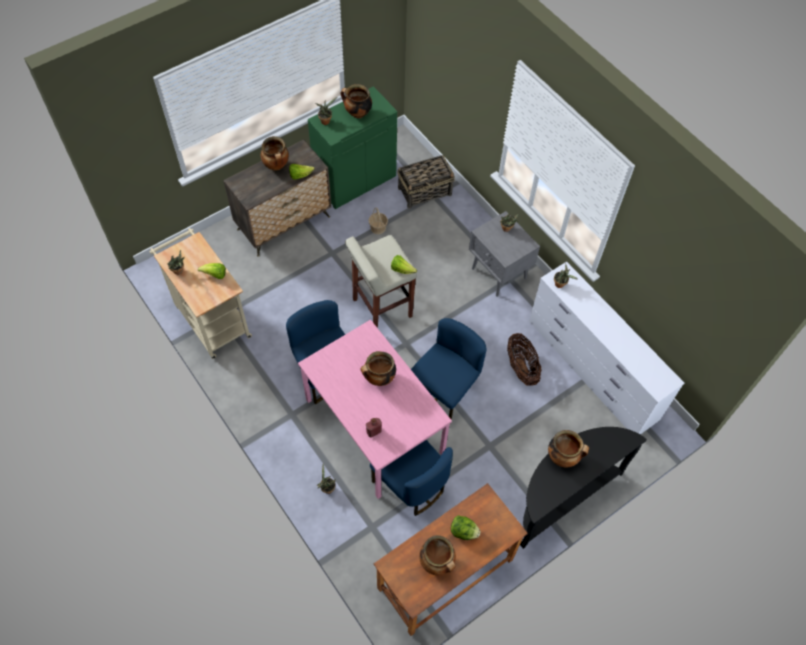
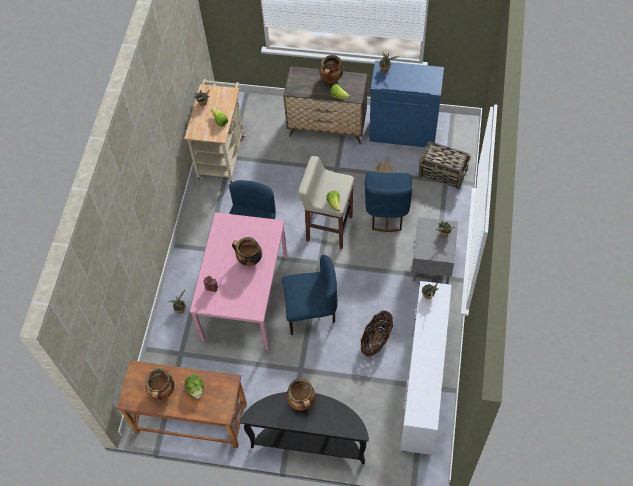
camera: 50 degrees right, 0 degrees up
green cabinet [308,86,397,209] -> blue cabinet [369,61,444,147]
cooking pot [340,84,372,118] -> none
blue chair [370,440,453,516] -> blue chair moved to [365,172,412,232]

